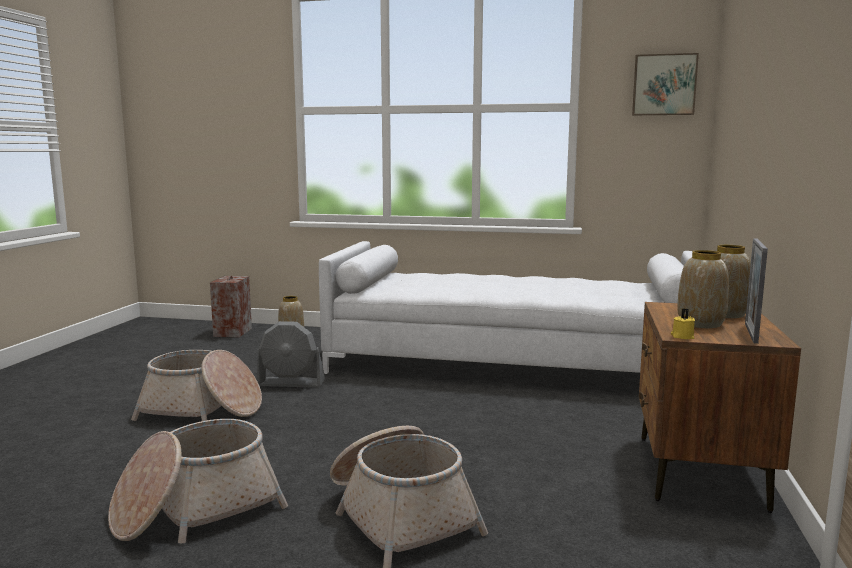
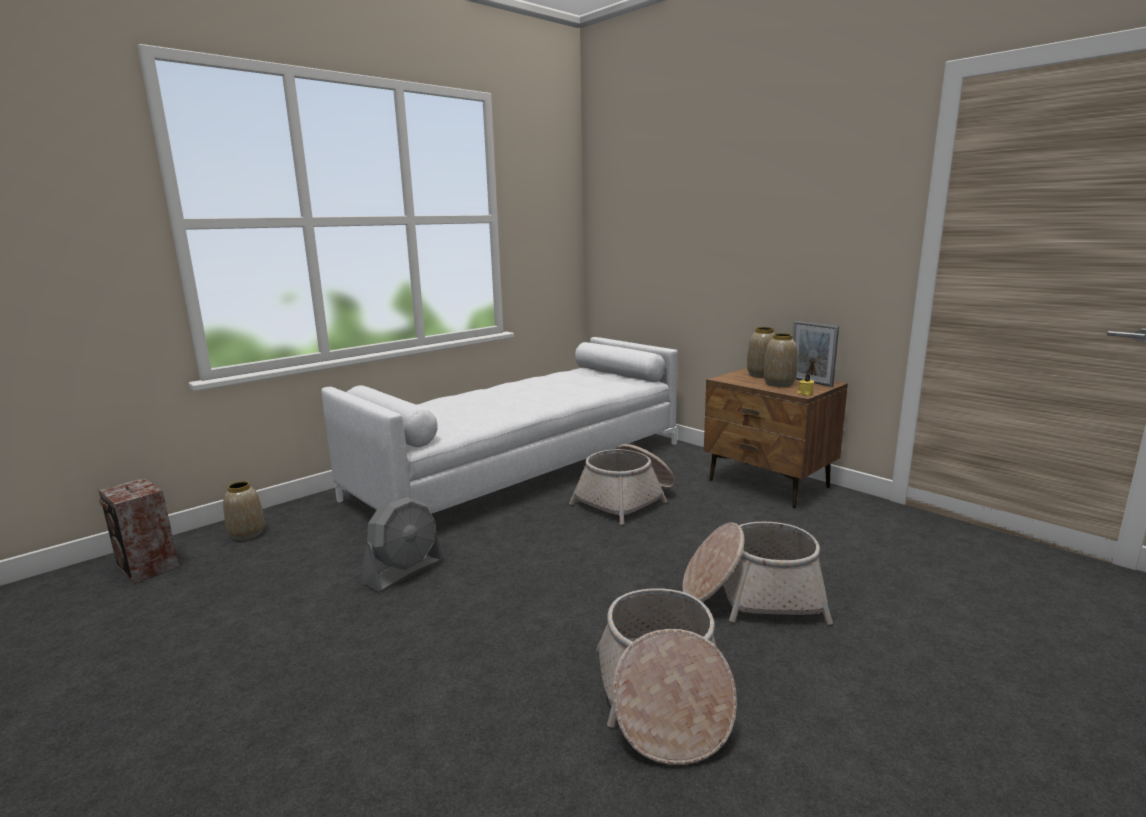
camera: 55 degrees left, 5 degrees up
basket [131,350,262,421] -> basket moved to [569,444,675,525]
picture [632,53,699,115] -> none

